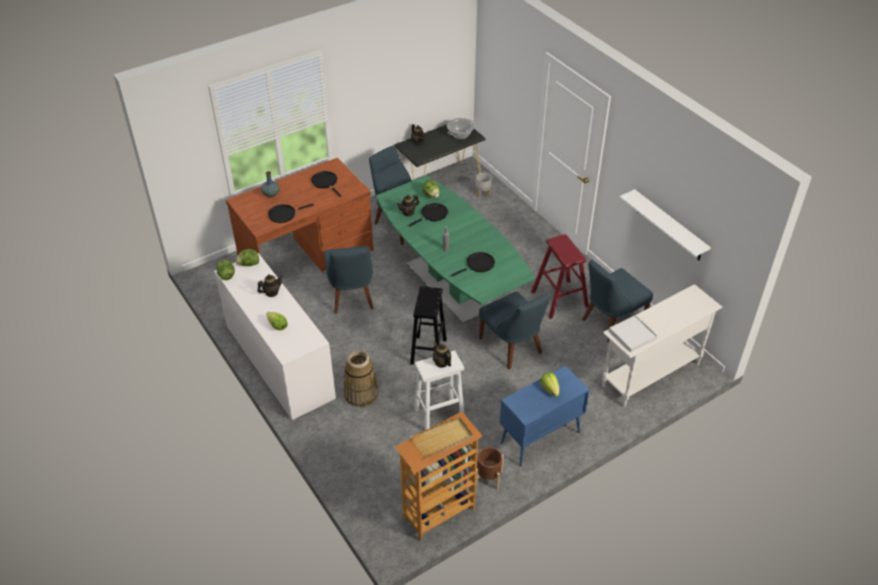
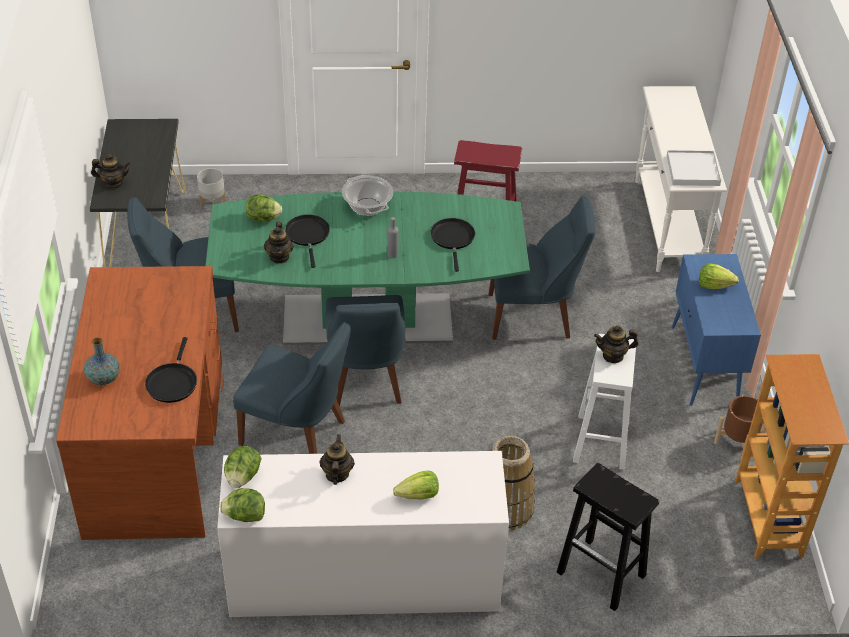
camera: 60 degrees left, 0 degrees up
black frying pan [311,171,341,197] -> none
black stool [410,286,447,365] -> black stool moved to [557,463,659,611]
beige tray [411,417,473,459] -> none
cooking pot [447,118,475,139] -> cooking pot moved to [342,175,393,216]
blue chair [582,260,653,343] -> blue chair moved to [326,295,405,406]
white shelf [619,189,711,261] -> none

